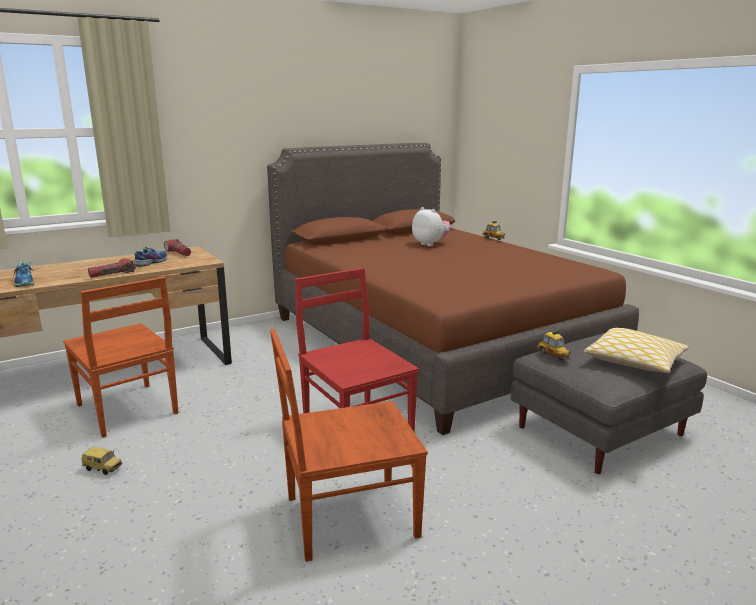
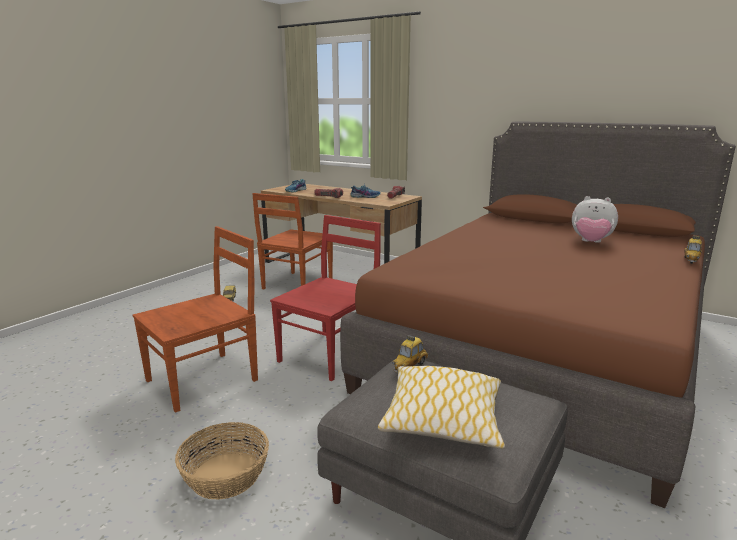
camera: 65 degrees right, 0 degrees up
brown chair [270,329,428,562] -> brown chair turned 90 degrees clockwise [132,226,258,413]
plush toy [412,207,451,247] -> plush toy turned 90 degrees clockwise [572,196,618,243]
none -> basket [175,422,269,500]

